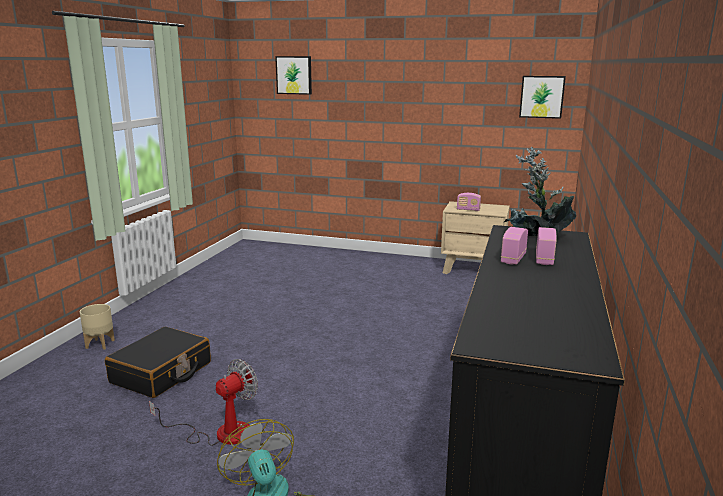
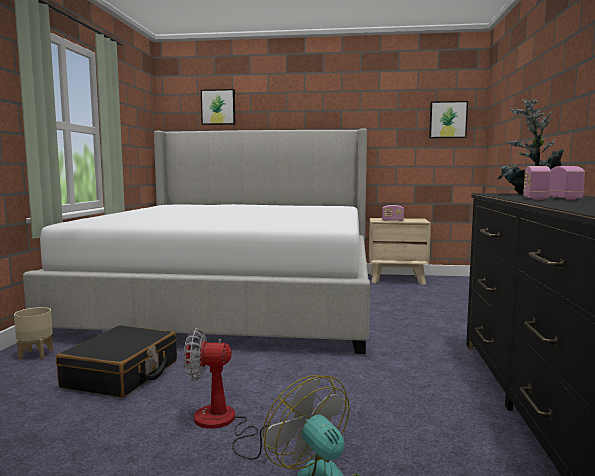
camera: 10 degrees left, 10 degrees down
fan [149,359,258,446] -> fan turned 120 degrees counterclockwise [184,328,271,460]
none -> bed [23,128,370,354]

